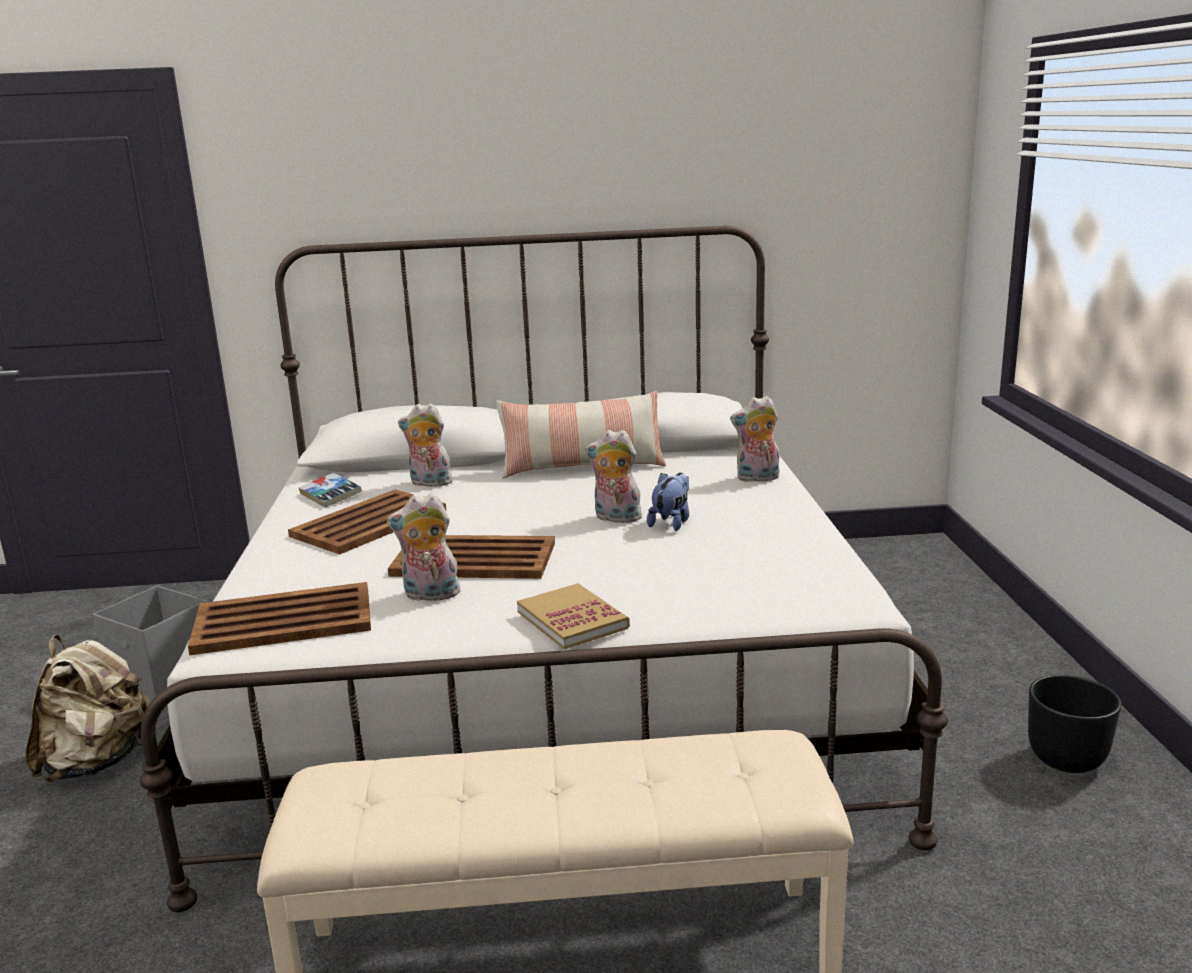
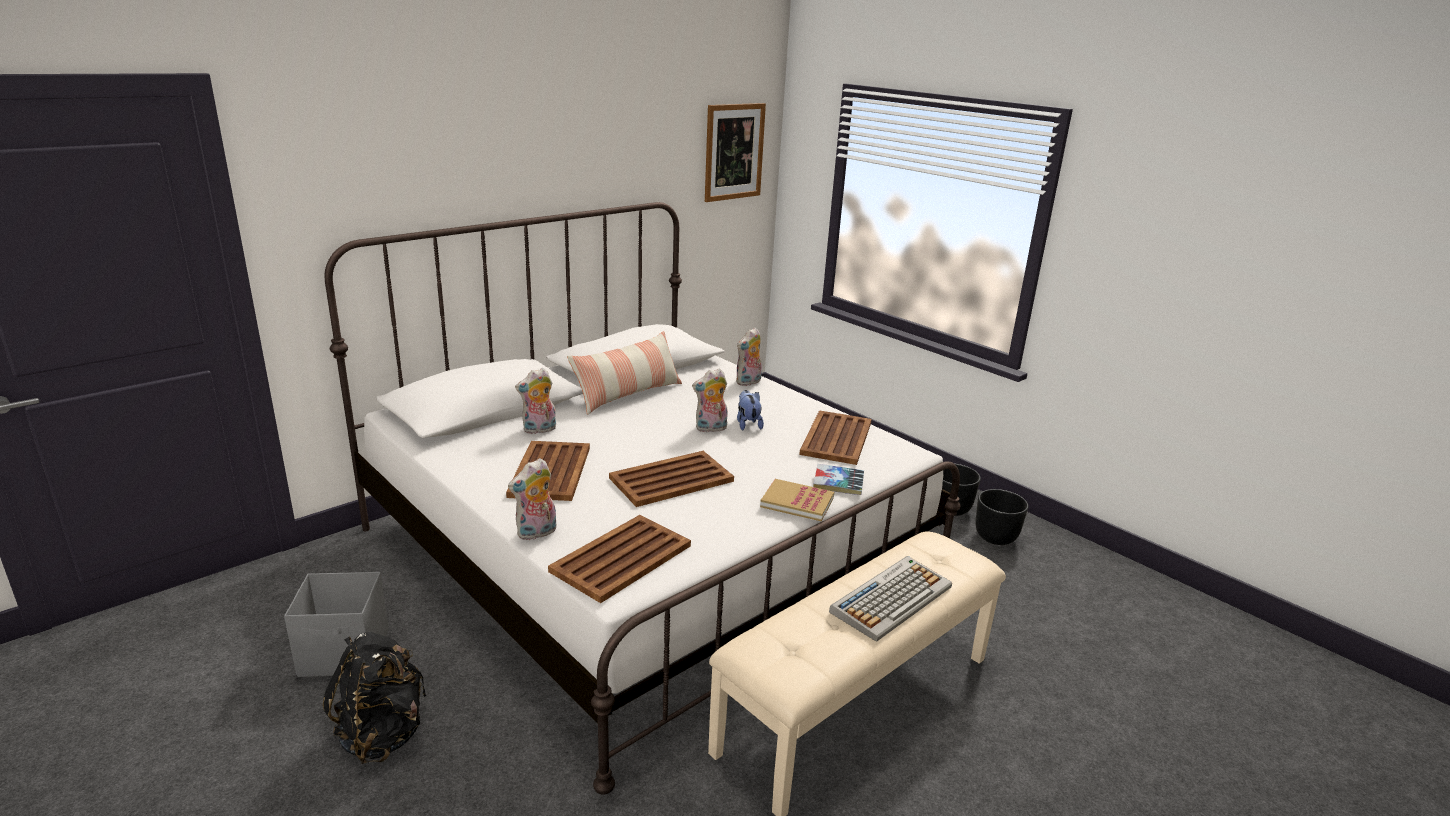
camera: 40 degrees left, 5 degrees up
beige backpack [26,634,151,782] -> black backpack [323,632,426,764]
book [299,473,362,507] -> book moved to [813,464,864,495]
plush toy [387,493,460,603] -> plush toy moved to [508,458,557,540]
none -> picture [705,103,766,202]
none -> brown tray [799,410,872,465]
none -> keyboard [829,556,952,642]
none -> black planter [975,489,1029,545]

